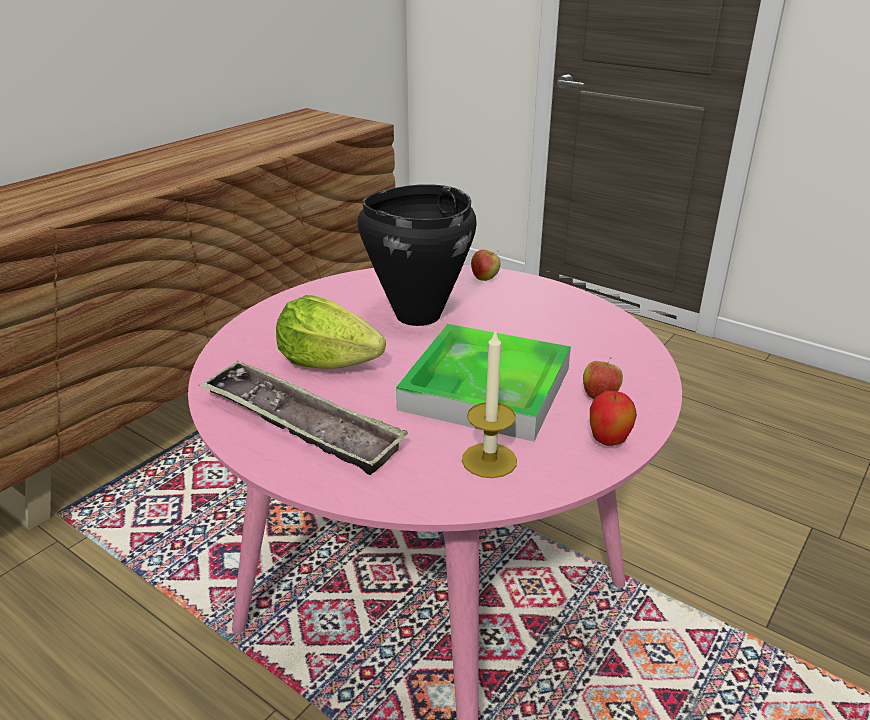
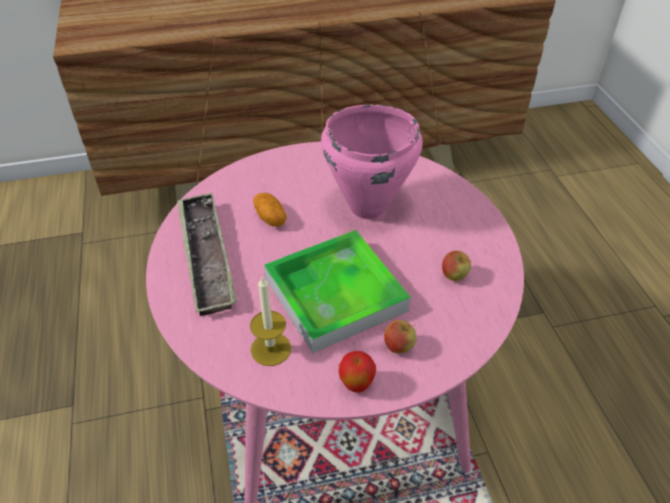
camera: 40 degrees right, 15 degrees up
lettuce [276,295,386,369] -> potato [253,193,287,227]
black cooking pot [358,184,477,326] -> pink cooking pot [321,105,423,219]
apple [471,249,500,281] -> apple moved to [442,251,471,281]

